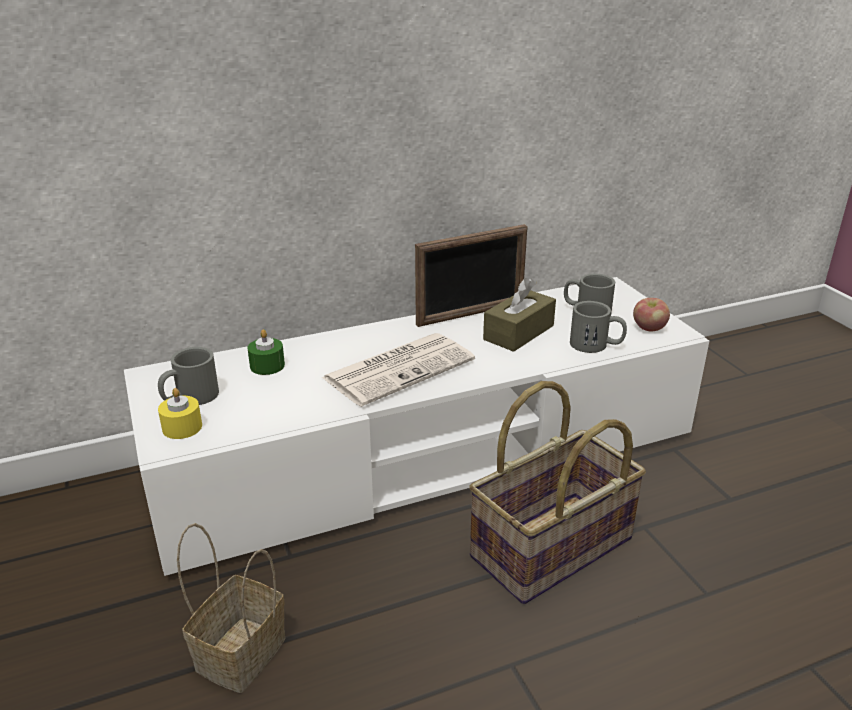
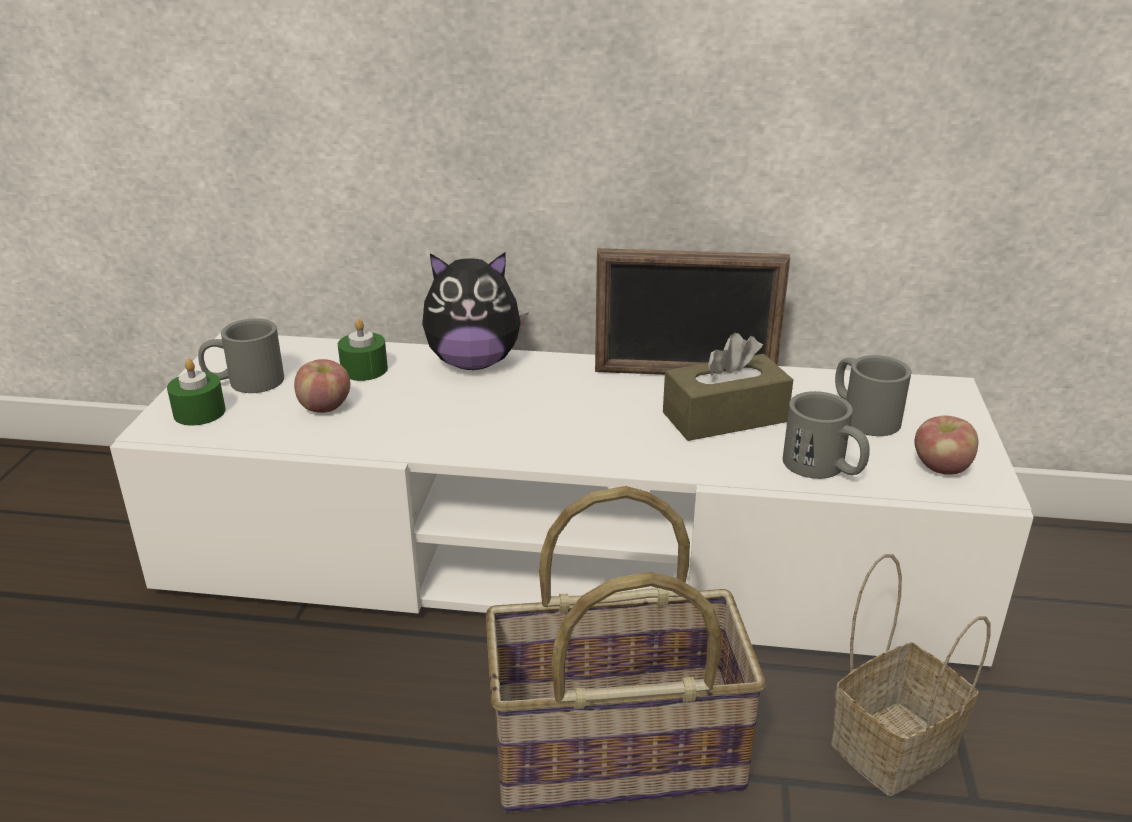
camera: 30 degrees right, 0 degrees up
yellow candle [158,388,202,439] -> green candle [167,359,225,426]
basket [177,523,285,693] -> basket moved to [831,554,990,796]
newspaper [321,333,475,407] -> none
none -> apple [294,359,350,413]
none -> plush toy [422,253,528,370]

